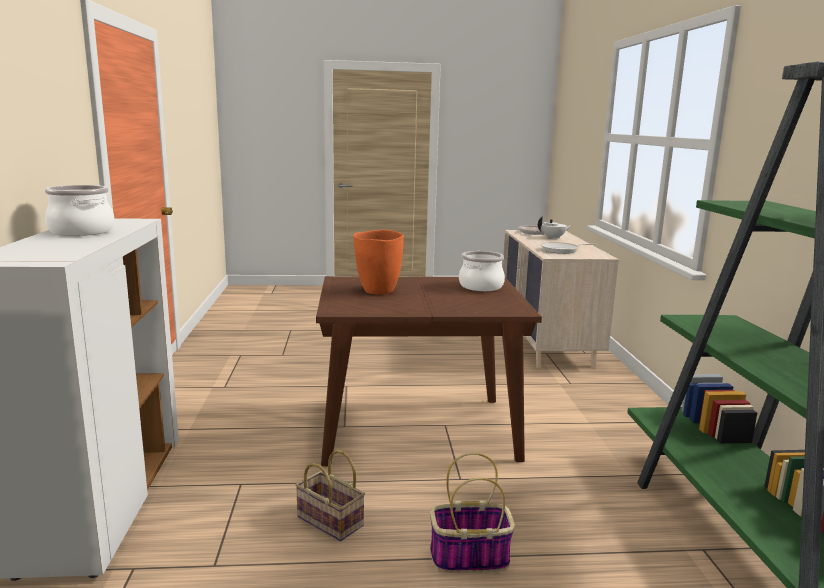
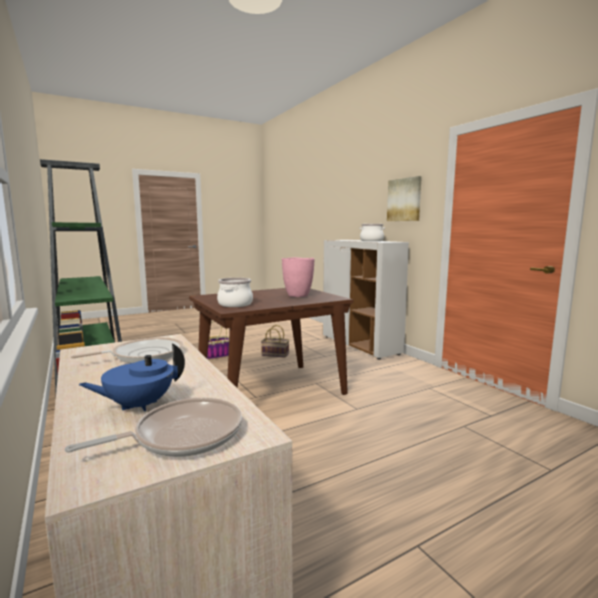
camera: 155 degrees right, 5 degrees down
orange vase [353,230,404,295] -> pink vase [282,257,314,297]
white teapot [538,216,573,240] -> blue teapot [78,343,185,411]
none -> picture [387,176,422,221]

